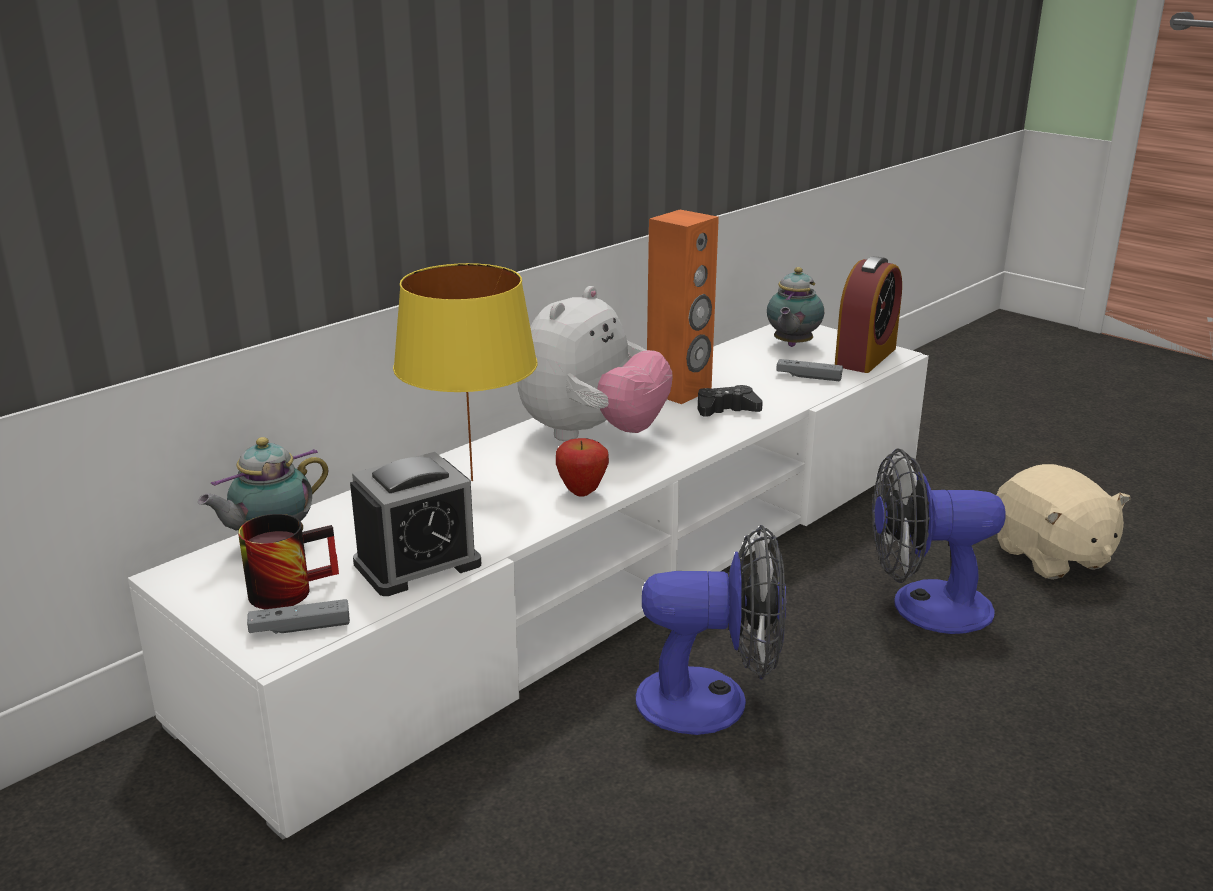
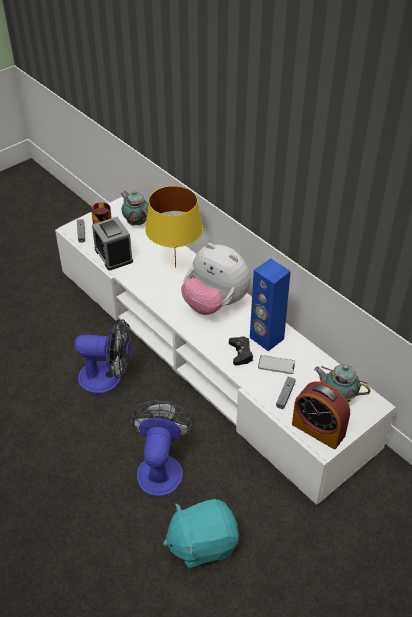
camera: 95 degrees right, 20 degrees up
apple [556,438,609,497] -> none
fan [636,525,786,735] -> fan turned 90 degrees counterclockwise [74,319,131,394]
orange speaker [647,210,719,404] -> blue speaker [250,259,291,351]
beige plush toy [996,464,1131,580] -> turquoise plush toy [163,499,239,569]
none -> phone [258,355,295,374]

